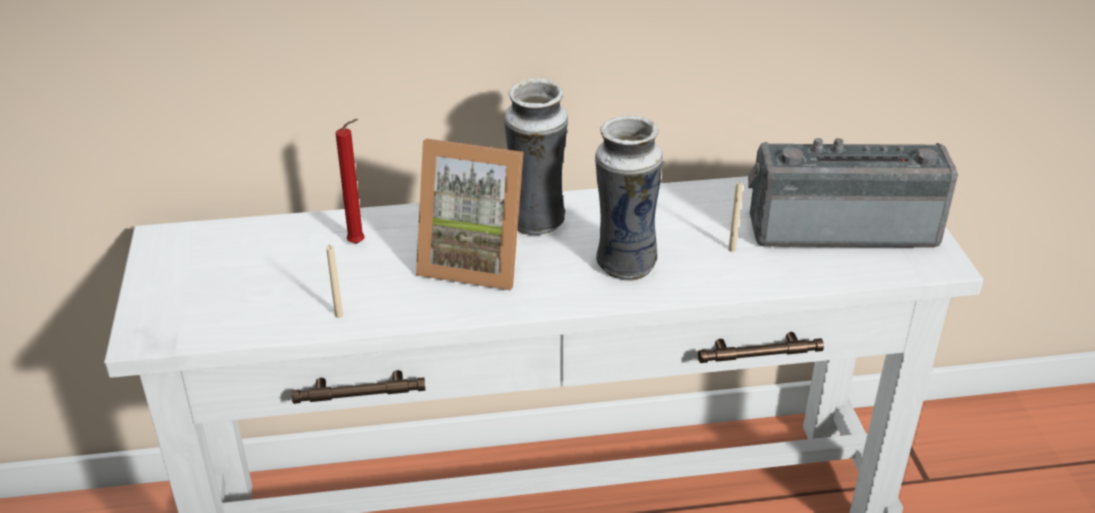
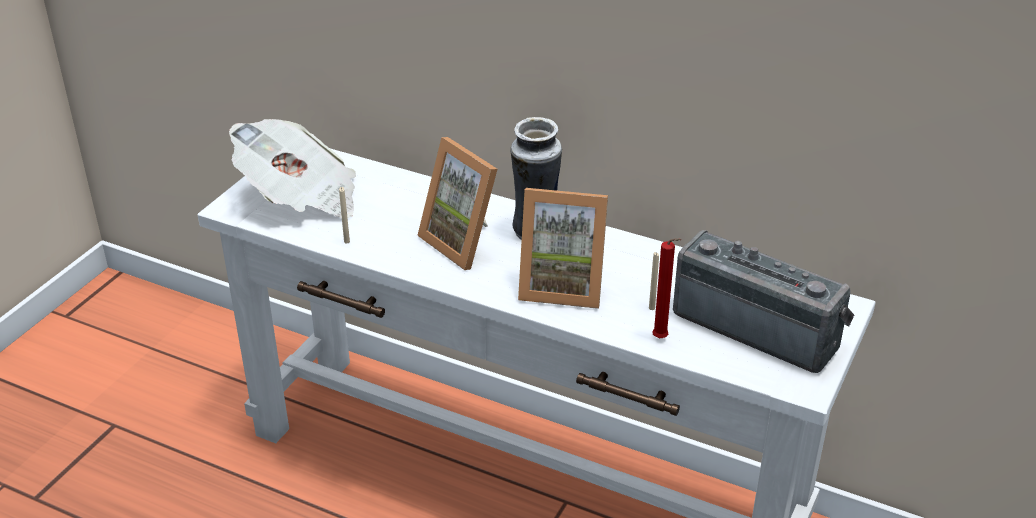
camera: 35 degrees right, 0 degrees up
red candle [336,119,365,244] -> red candle moved to [652,238,681,338]
vase [595,116,663,281] -> picture frame [518,188,608,309]
none -> newspaper [229,119,356,218]

